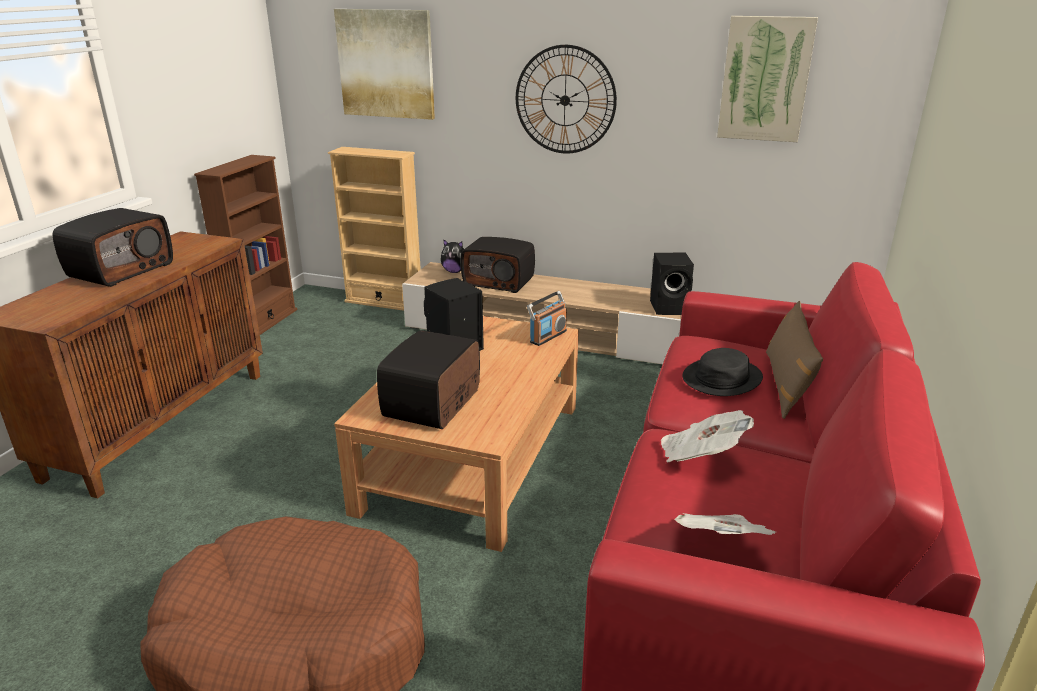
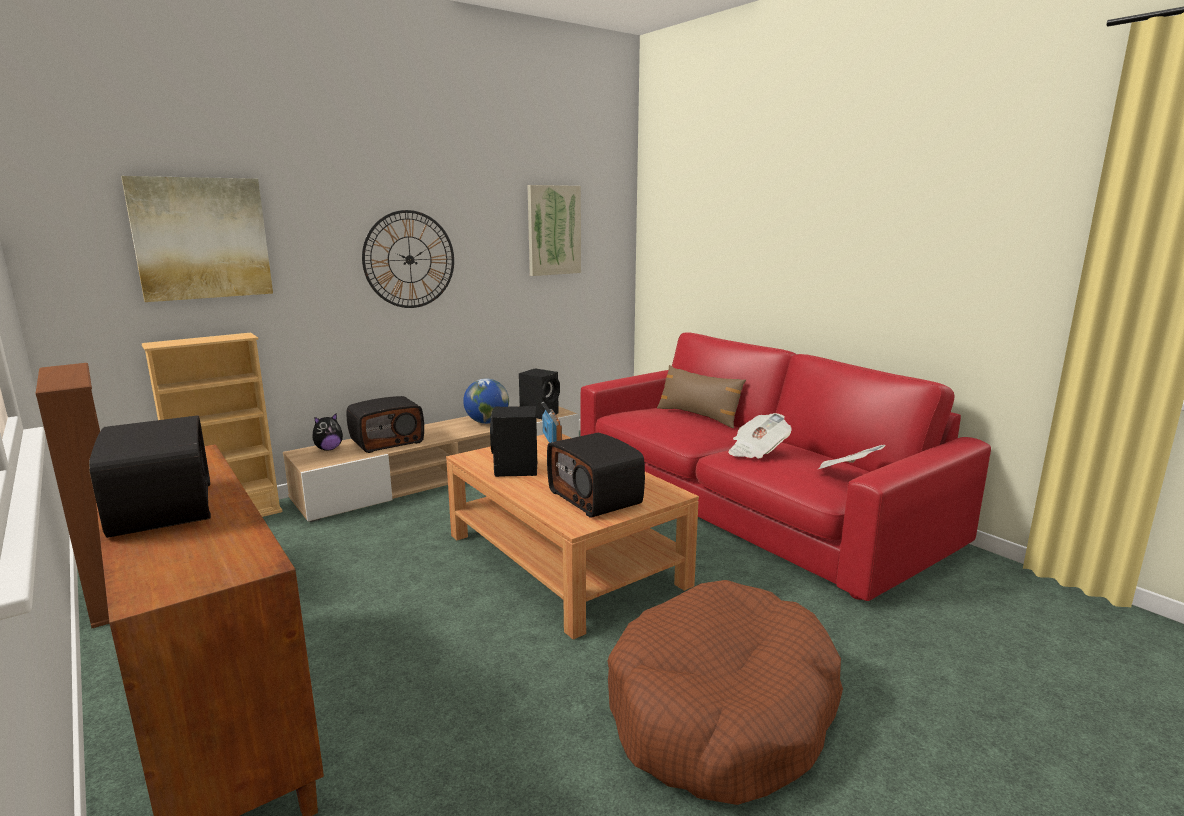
camera: 55 degrees left, 10 degrees down
black hat [682,348,763,396] -> none
none -> globe [463,378,509,424]

